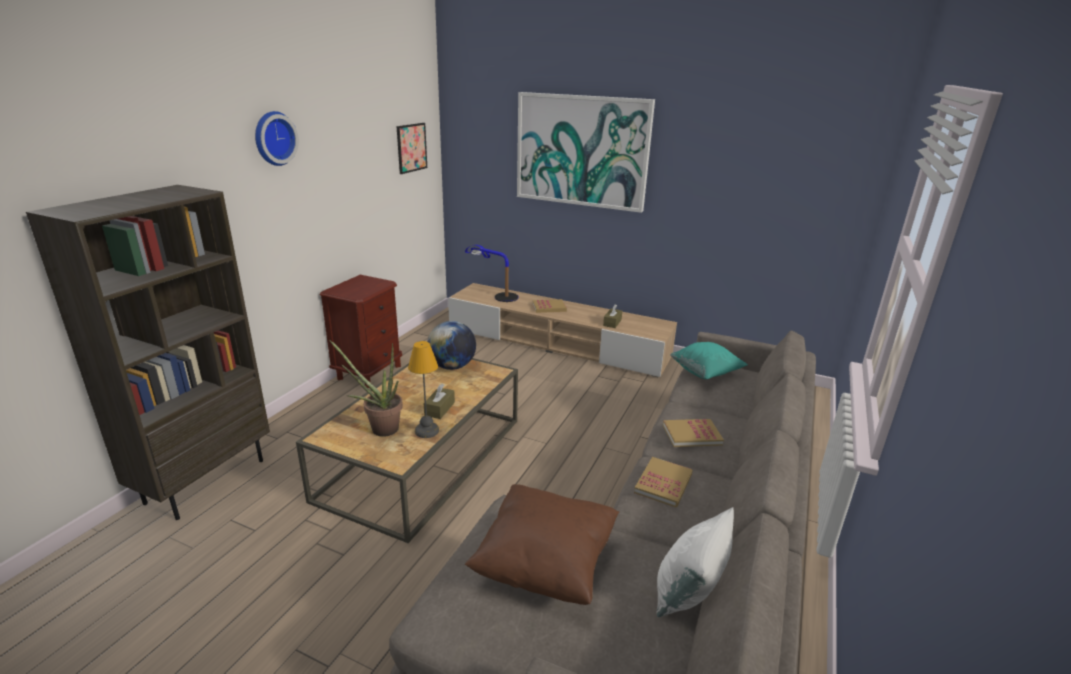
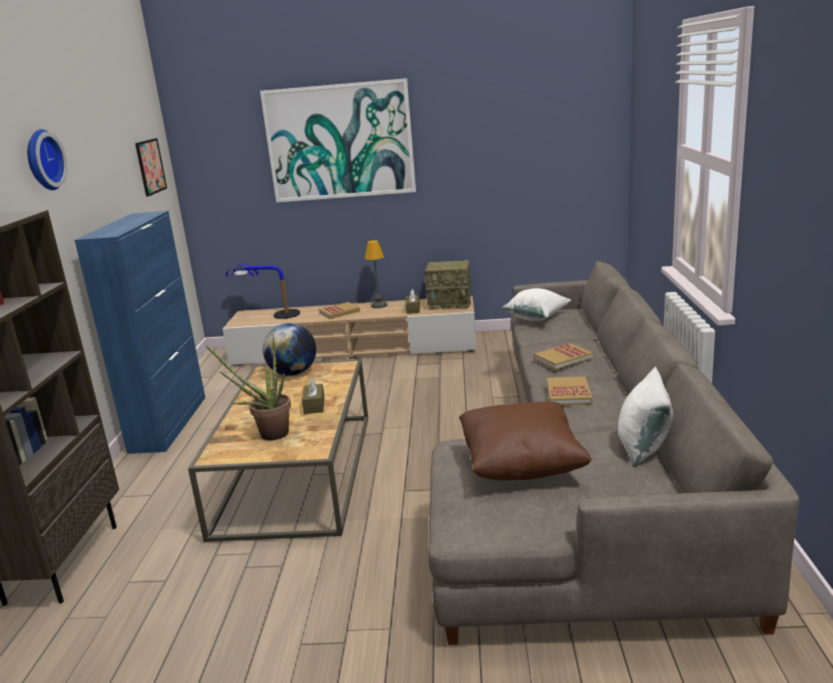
camera: 20 degrees left, 5 degrees down
brown nightstand [320,275,402,388] -> blue cabinet [75,211,205,454]
table lamp [408,341,439,438] -> table lamp moved to [365,240,387,308]
turquoise pillow [670,342,748,379] -> white pillow [502,288,571,321]
none -> radio [425,260,471,310]

